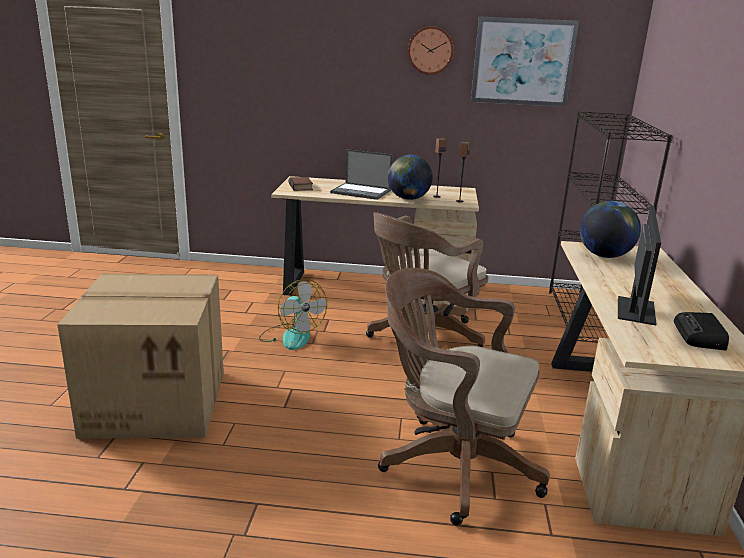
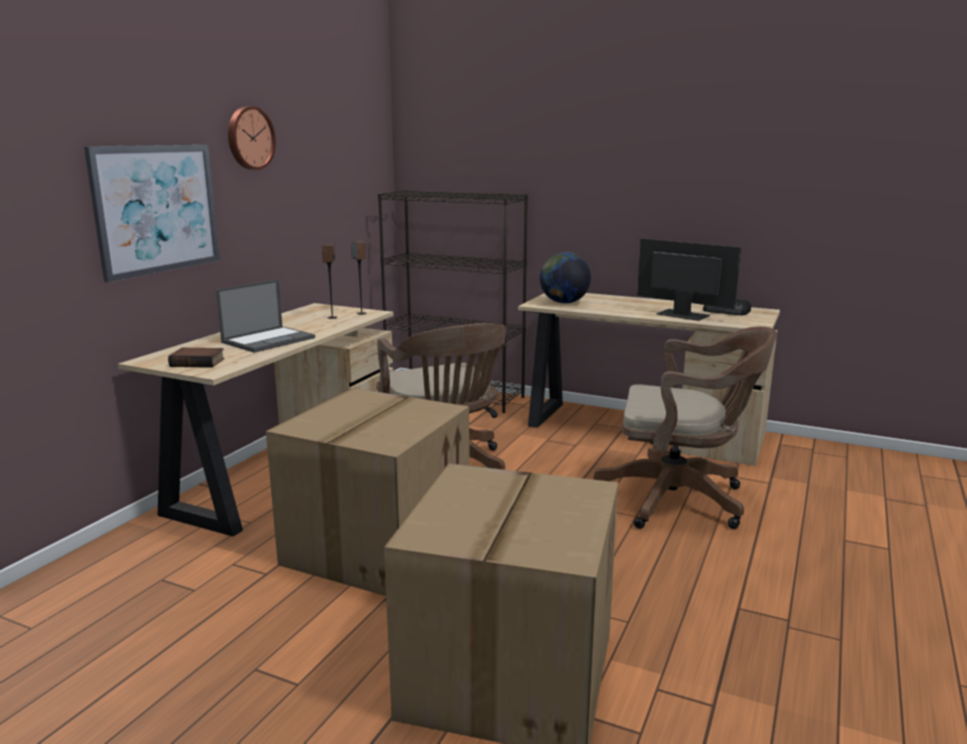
camera: 70 degrees left, 5 degrees down
fan [259,279,327,350] -> cardboard box [266,388,470,596]
brown office chair [378,268,550,526] -> brown office chair turned 120 degrees counterclockwise [593,326,777,529]
globe [388,155,433,200] -> none
picture [471,17,579,107] -> picture moved to [84,145,220,283]

